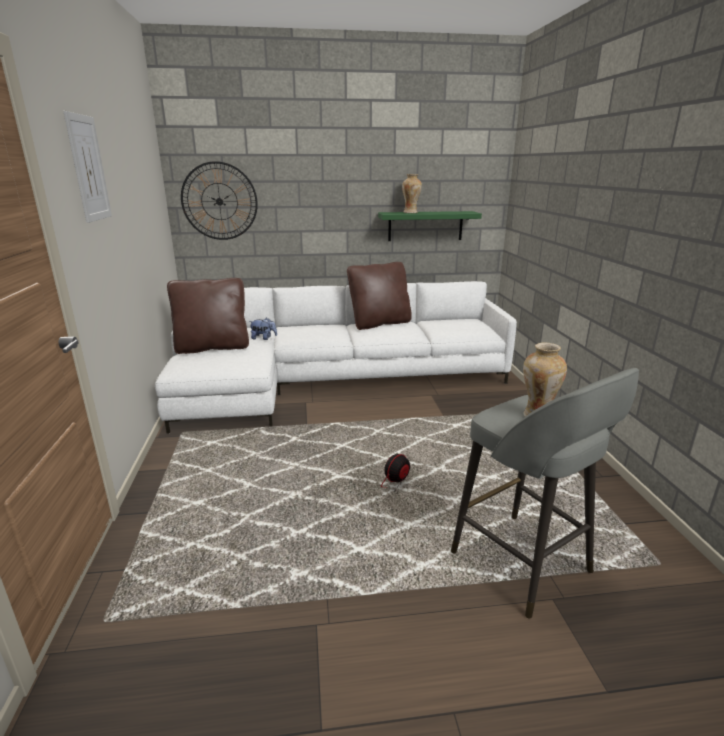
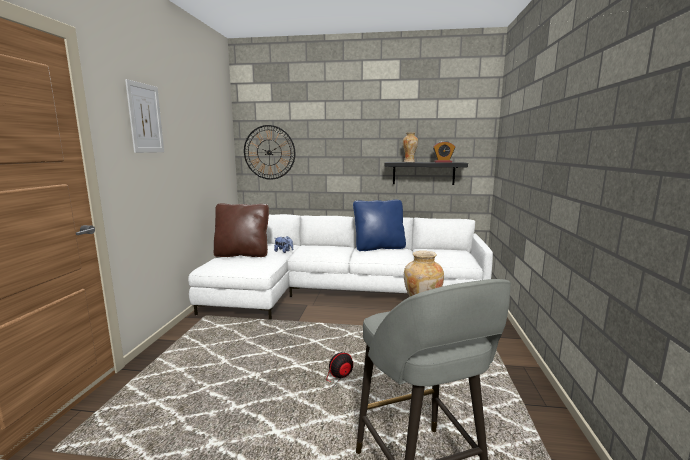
camera: 15 degrees right, 10 degrees down
brown pillow [347,262,412,330] -> blue pillow [353,200,406,251]
green shelf [378,211,482,241] -> black shelf [384,162,468,185]
none -> alarm clock [433,141,455,163]

